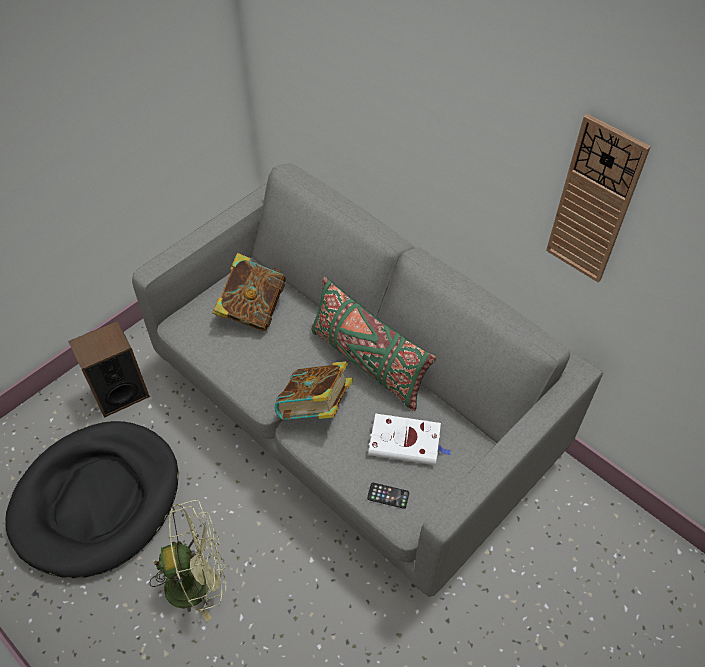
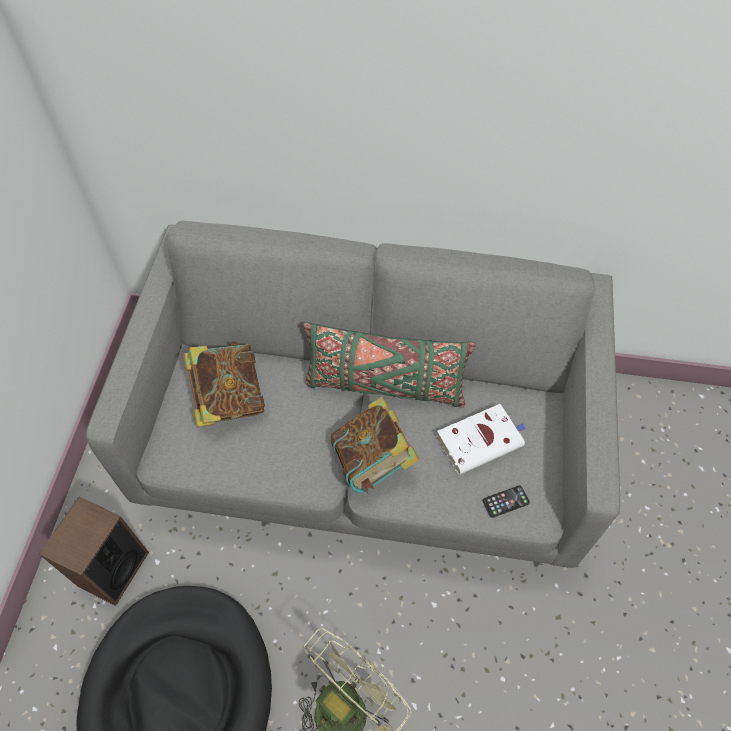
camera: 35 degrees left, 5 degrees up
wall clock [546,114,651,282] -> none

